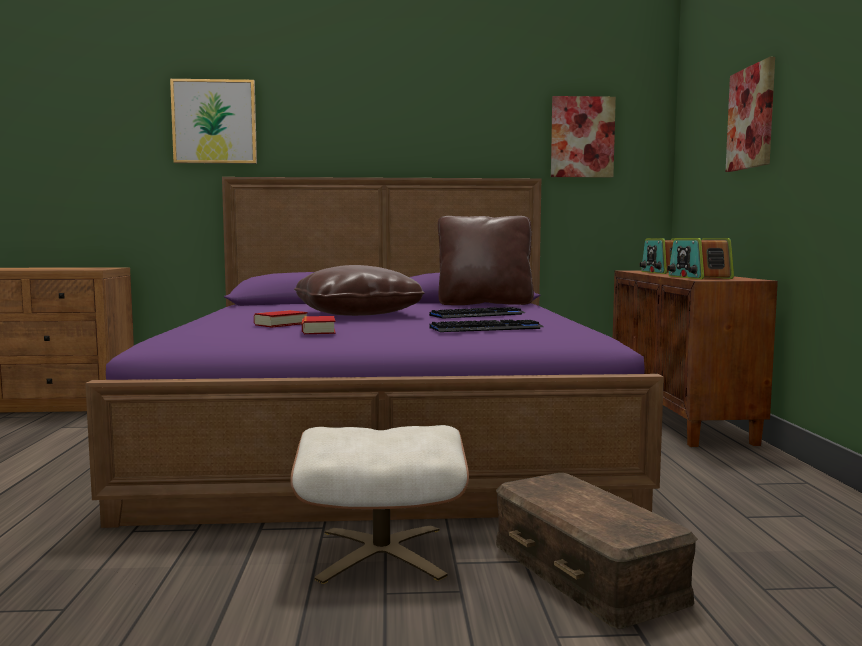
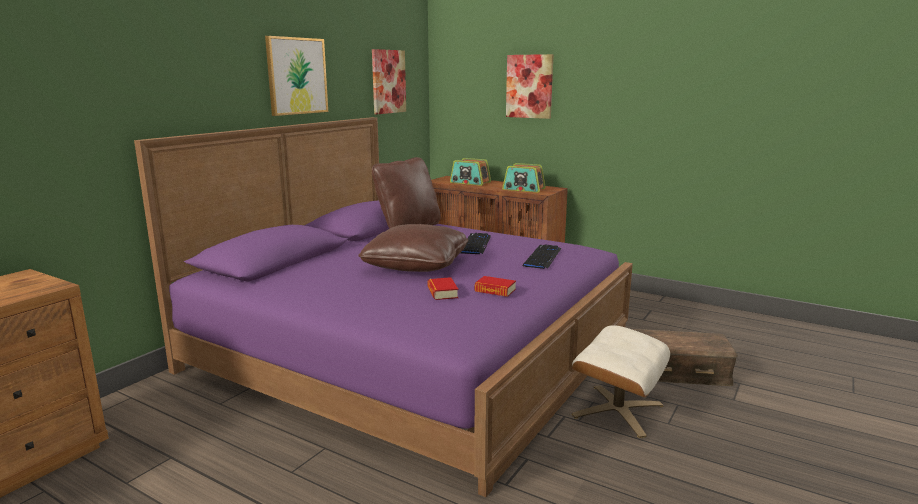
camera: 55 degrees left, 10 degrees up
picture [170,79,257,164] -> picture moved to [265,36,328,116]

